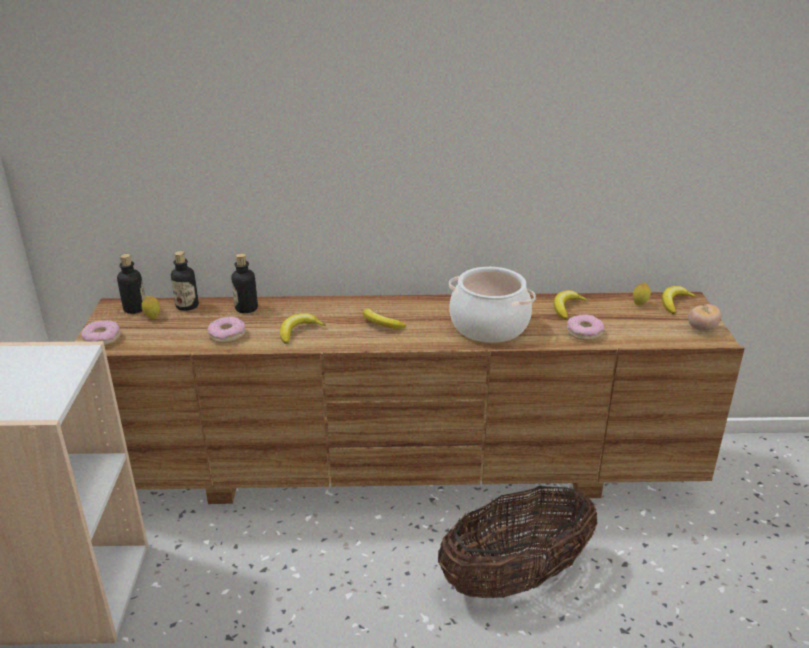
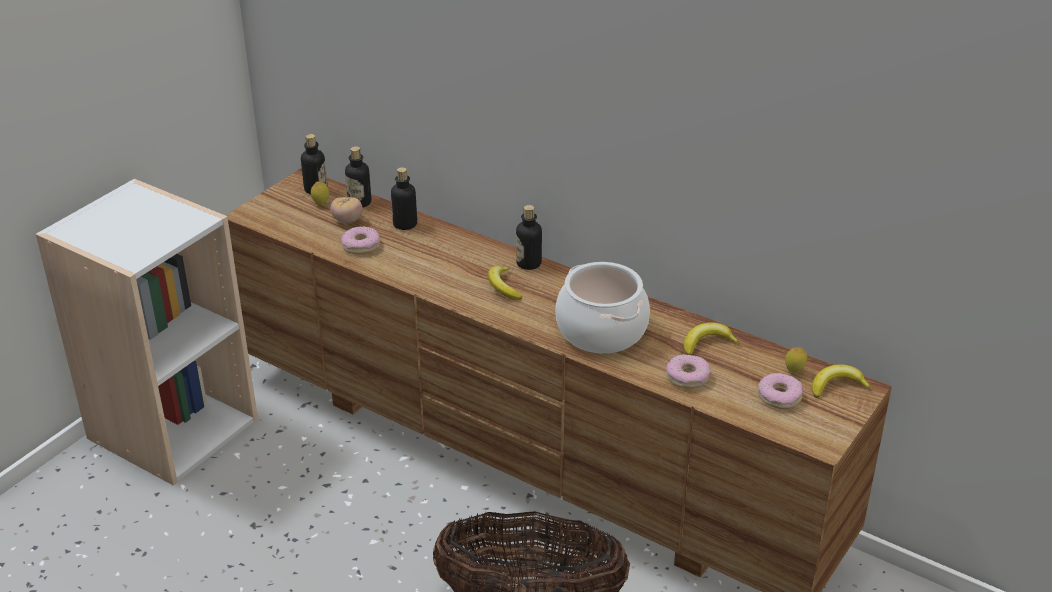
camera: 35 degrees right, 5 degrees up
donut [81,320,121,346] -> donut moved to [758,373,803,409]
banana [280,313,326,344] -> none
tomato [688,304,721,331] -> tomato moved to [330,197,363,223]
none -> bottle [516,205,542,270]

